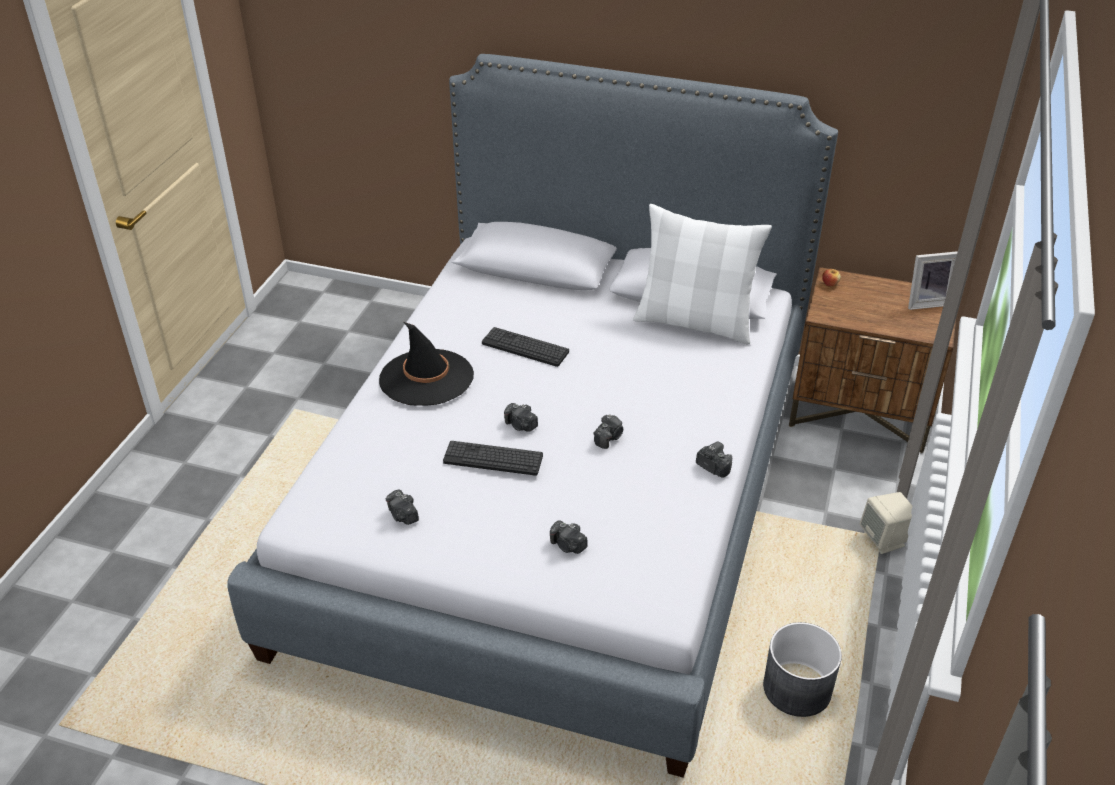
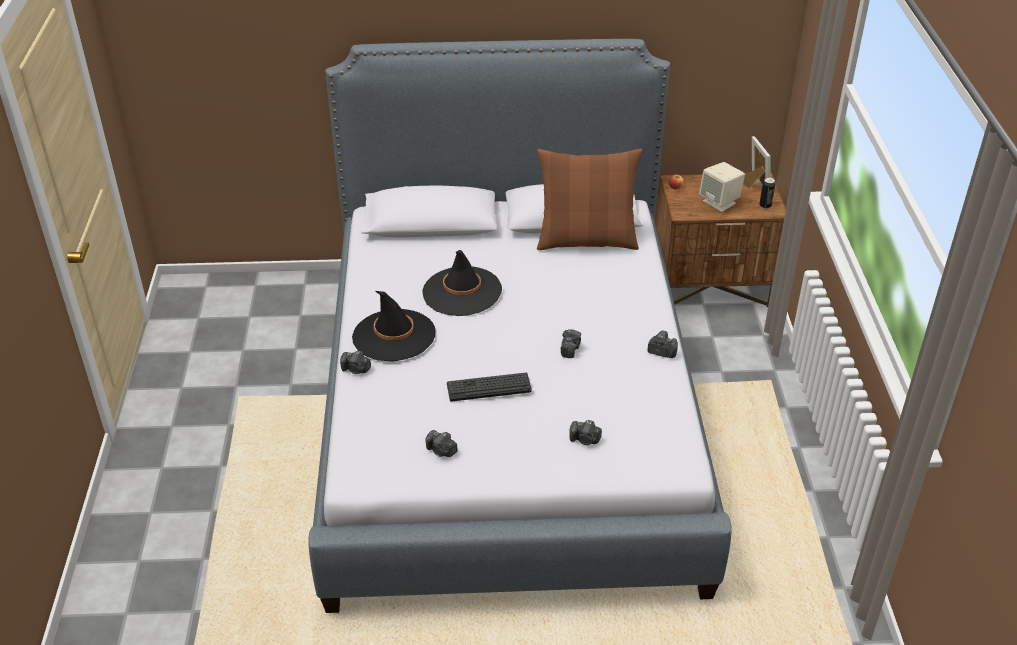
camera: 20 degrees left, 0 degrees up
keyboard [482,327,569,367] -> black hat [423,250,502,316]
camera [504,403,538,432] -> camera moved to [340,351,371,374]
white pillow [633,204,772,345] -> brown pillow [537,149,643,250]
grey planter [763,622,842,717] -> none
beige speaker [860,492,913,554] -> beige speaker moved to [699,162,745,212]
picture frame [908,251,958,310] -> picture frame turned 75 degrees counterclockwise [743,136,770,188]
none -> can [759,178,775,209]

